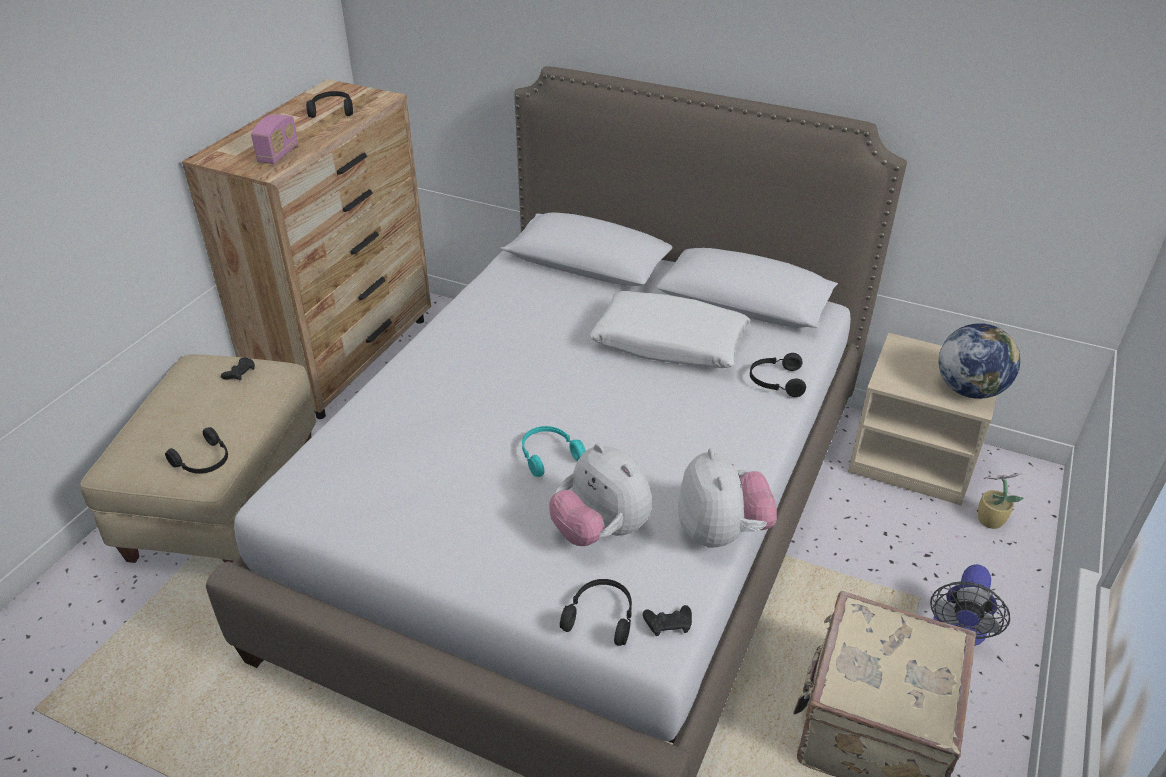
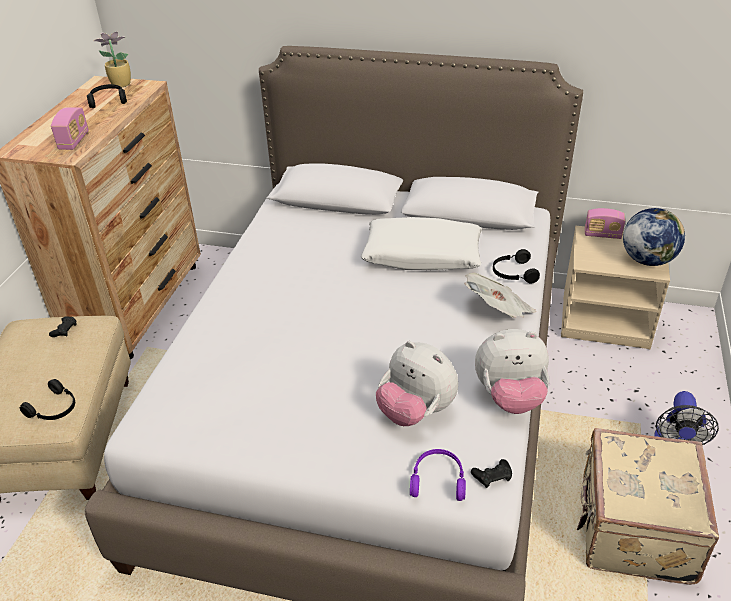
camera: 10 degrees left, 0 degrees up
turquoise headphones [522,426,586,477] -> none
black headphones [560,579,632,646] -> purple headphones [410,449,466,501]
plush toy [678,449,777,548] -> plush toy turned 105 degrees clockwise [475,329,549,414]
potted plant [978,473,1024,529] -> potted plant moved to [94,31,131,87]
none -> newspaper [464,273,536,318]
none -> radio [585,208,625,239]

